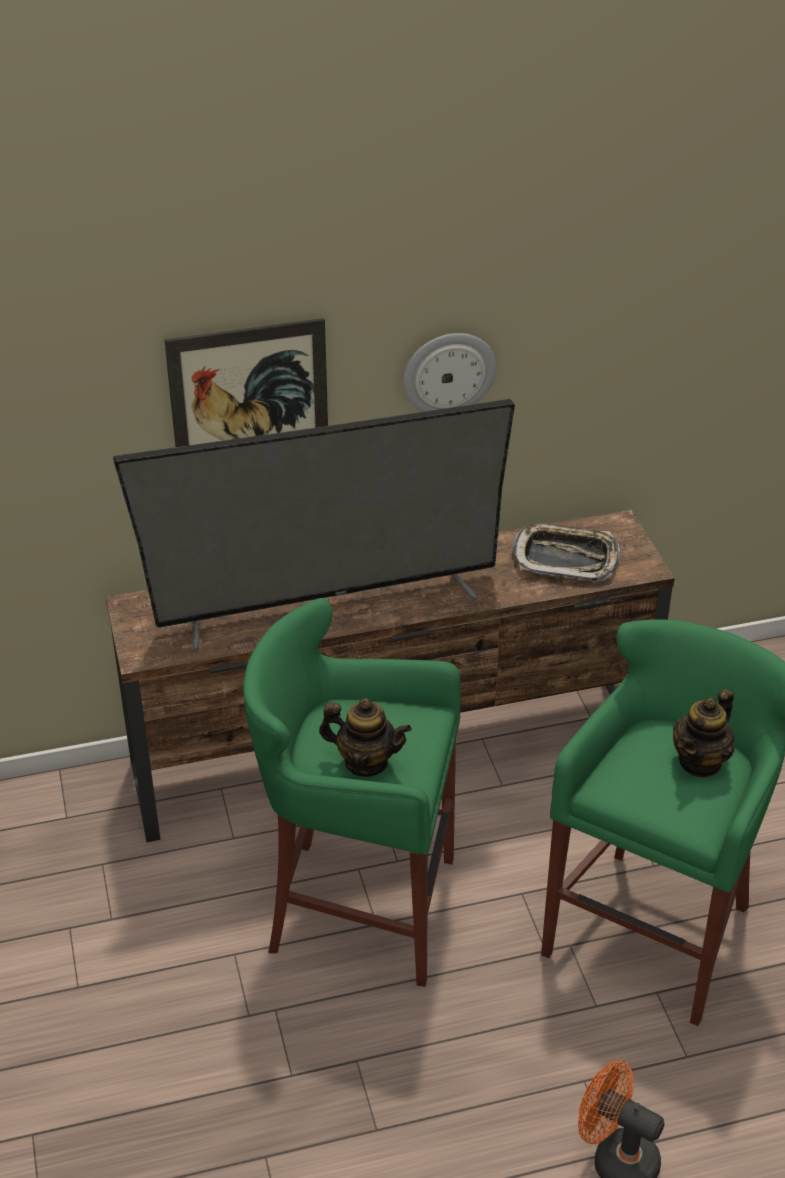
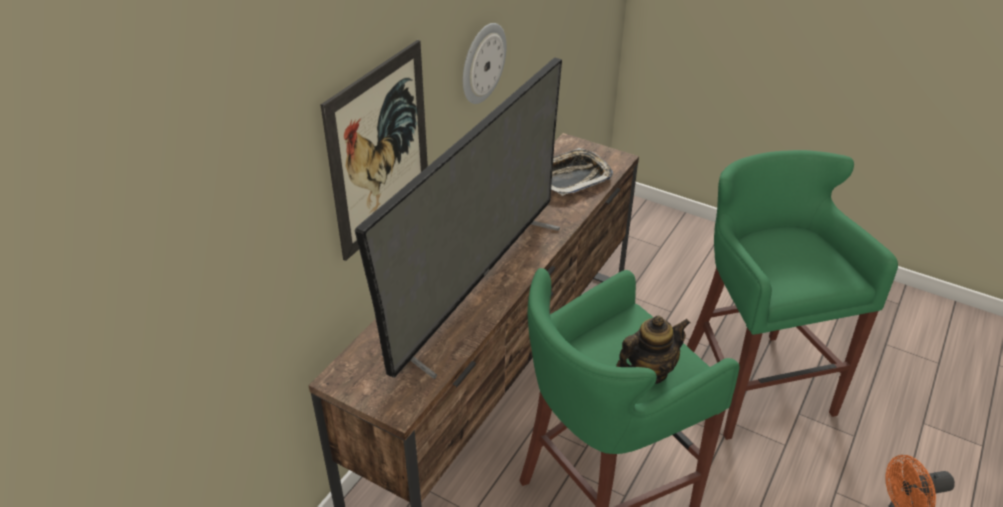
camera: 45 degrees left, 0 degrees up
teapot [673,689,734,778] -> none

